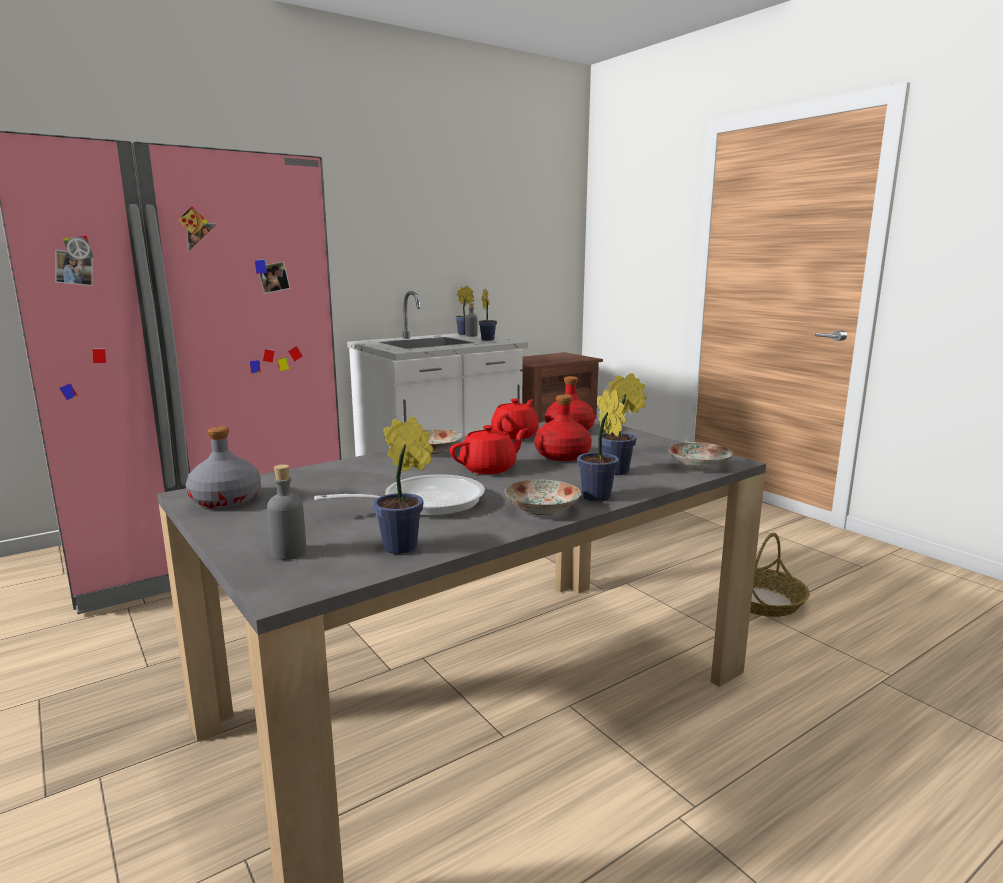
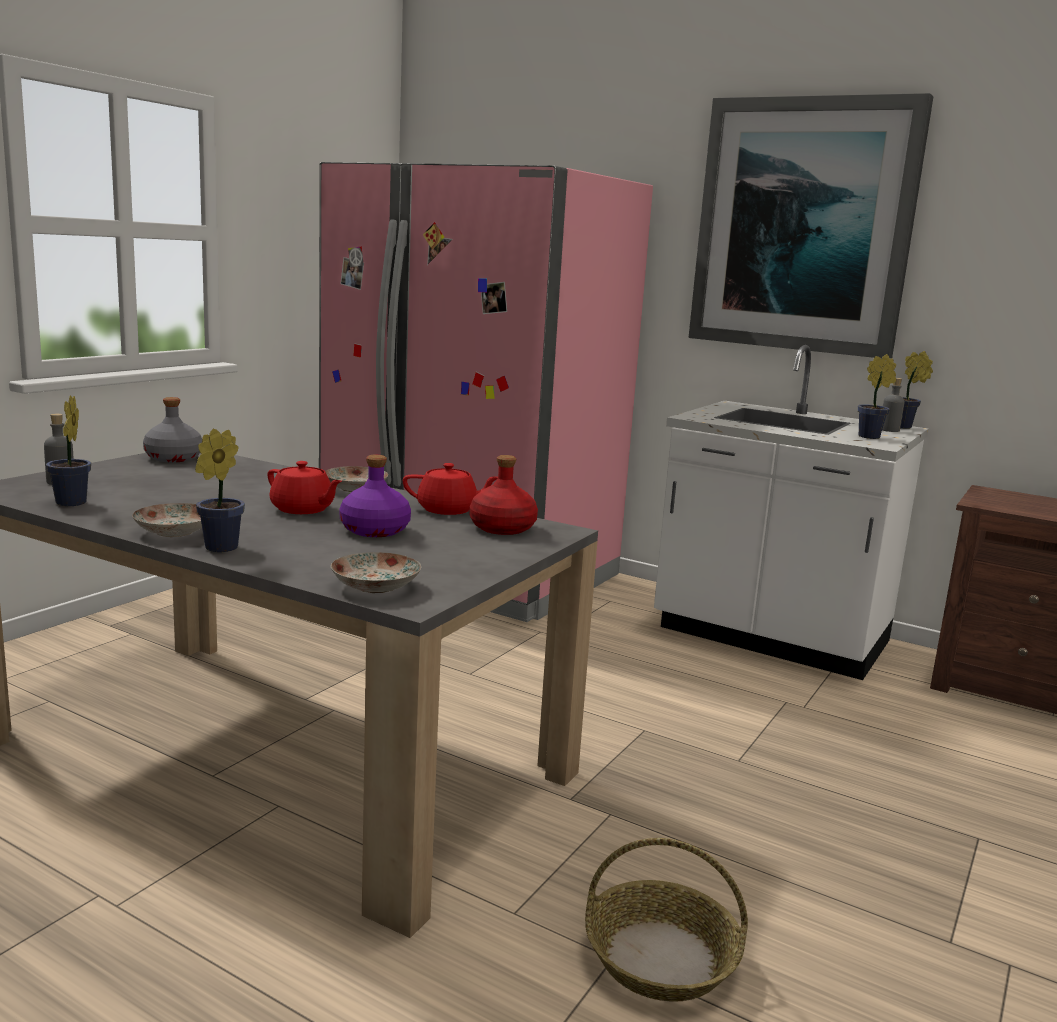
camera: 65 degrees right, 0 degrees up
frying pan [314,474,485,517] -> none
red bottle [535,394,592,461] -> purple bottle [339,455,411,537]
potted plant [602,373,647,475] -> none
none -> picture [689,93,933,358]

